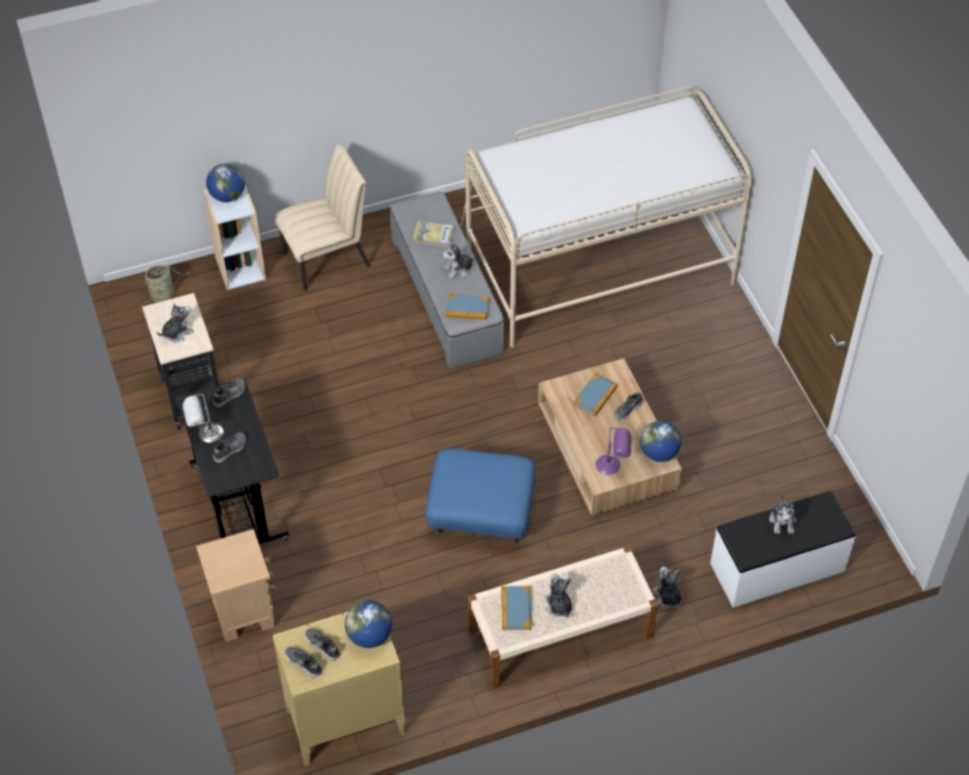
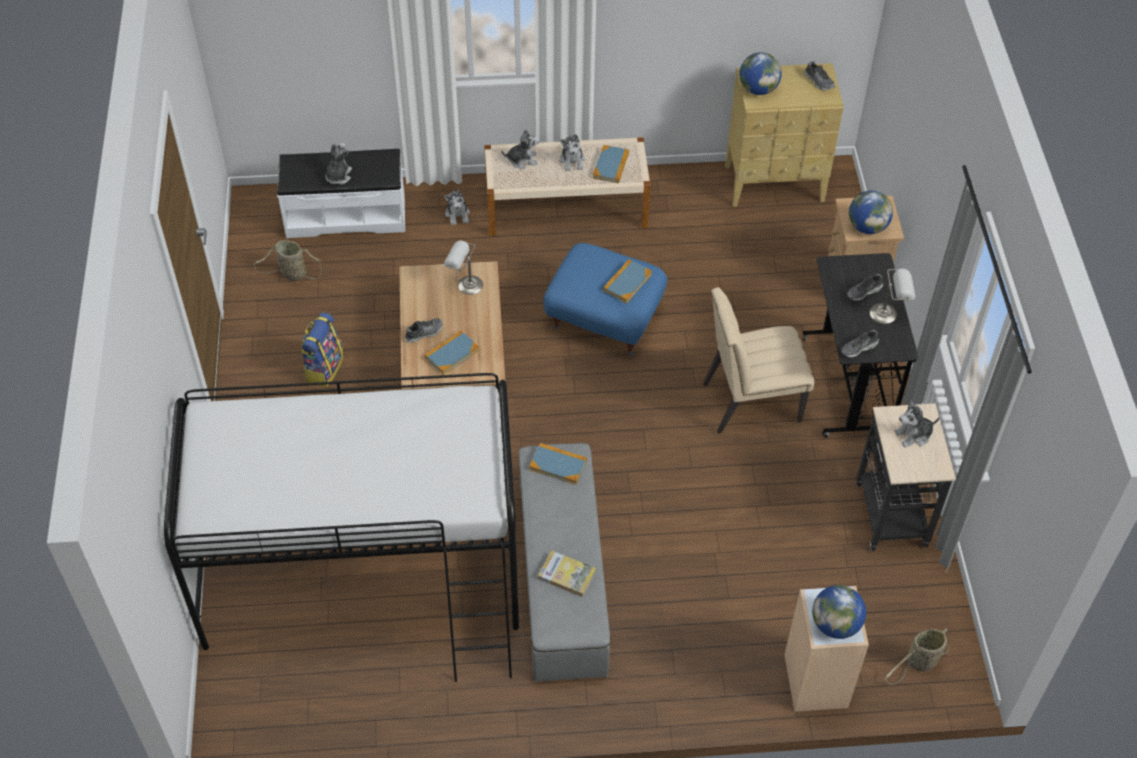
camera: 165 degrees left, 0 degrees up
beige chair [275,144,370,291] -> beige chair moved to [703,287,814,434]
shoe [305,628,341,661] -> none
plush toy [442,240,477,278] -> plush toy moved to [501,129,540,169]
beige bed [460,87,753,348] -> black bed [164,373,519,682]
purple table lamp [596,427,631,475] -> white table lamp [444,241,483,295]
globe [640,421,681,462] -> globe moved to [849,191,893,234]
none -> basket [254,240,321,281]
none -> backpack [300,313,344,387]
none -> book [603,259,652,304]

